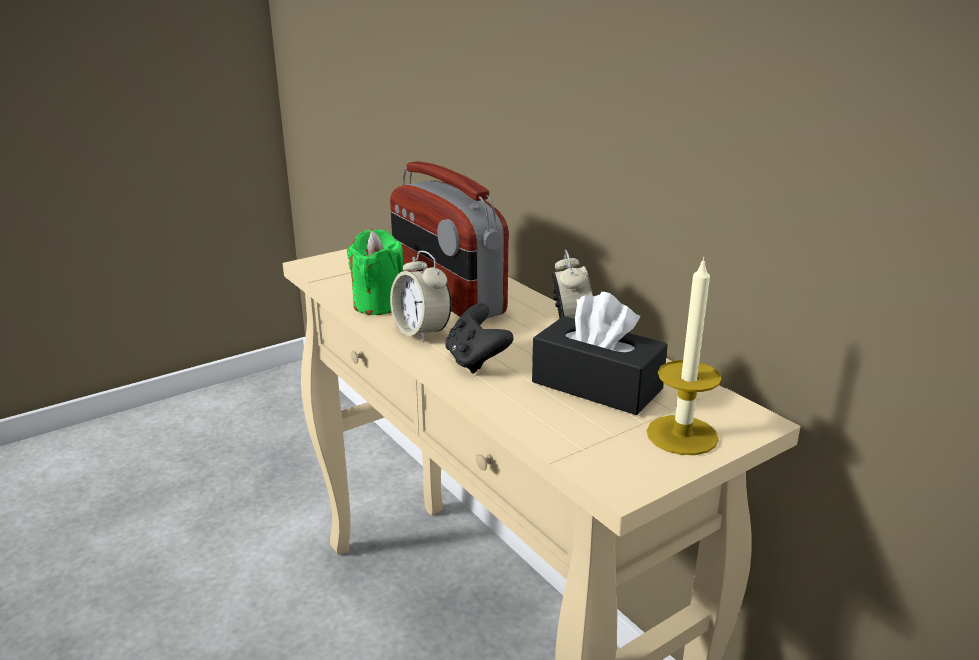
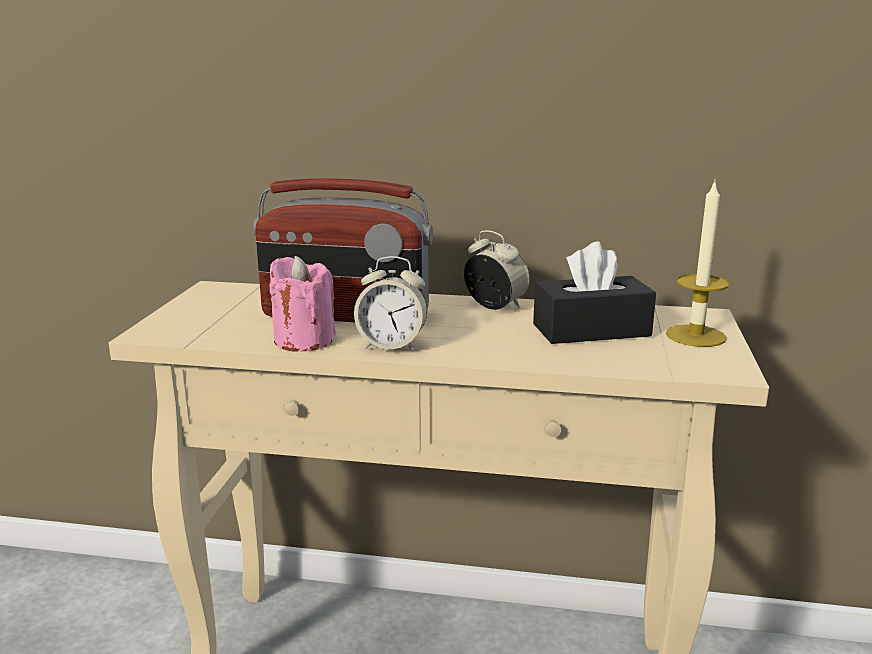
camera: 45 degrees left, 5 degrees down
green candle [347,229,403,315] -> pink candle [270,256,336,352]
black game controller [445,303,513,374] -> none

